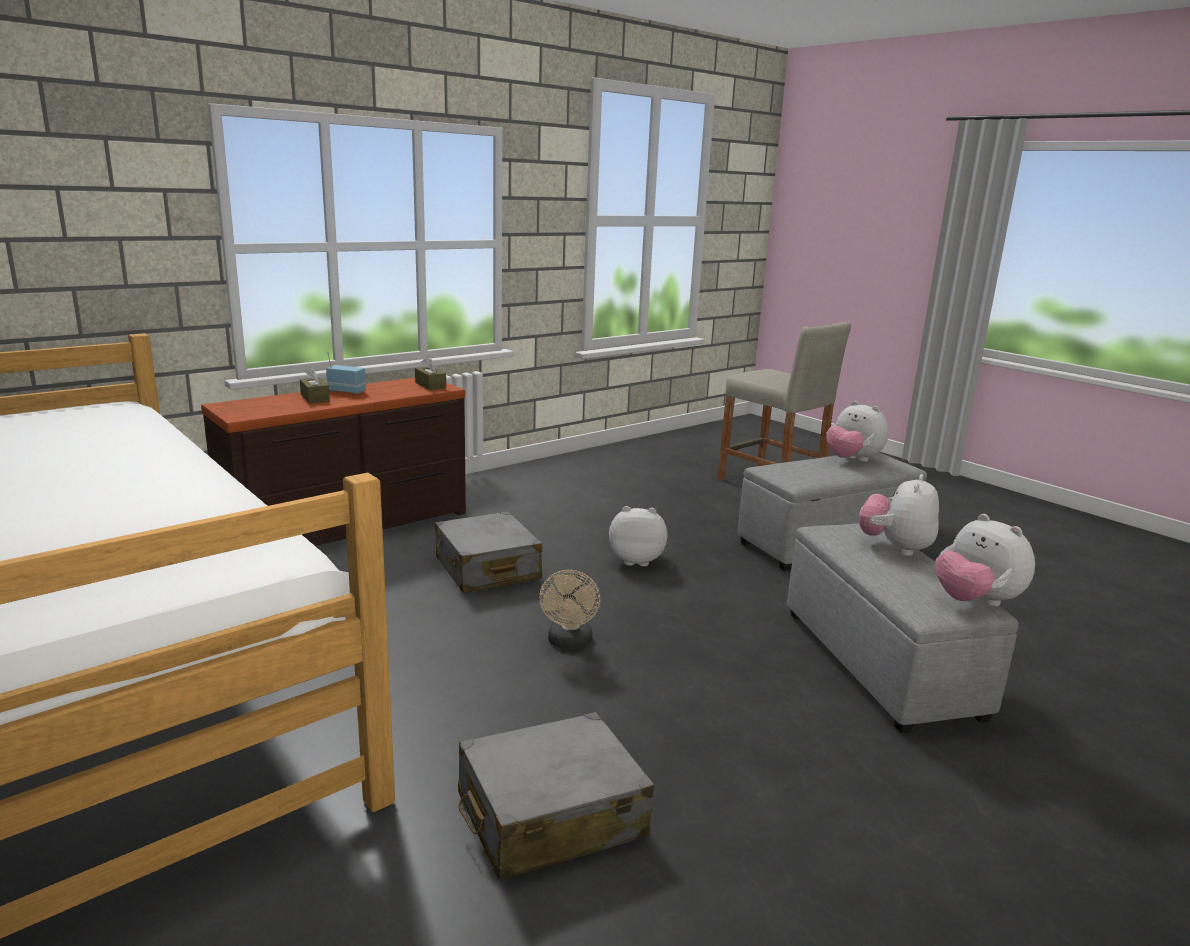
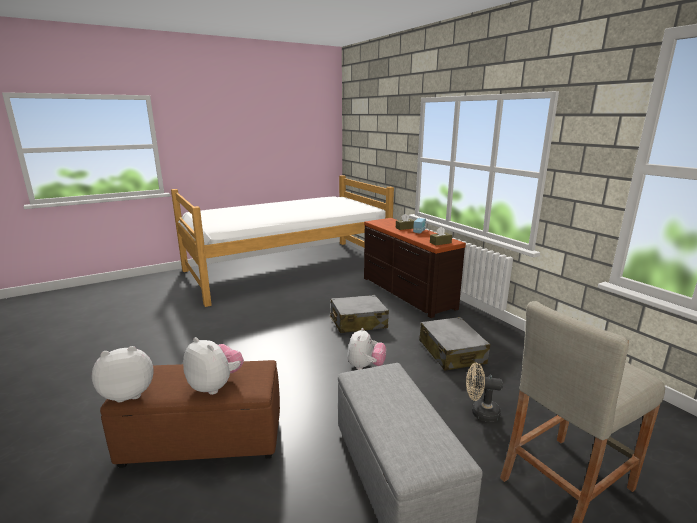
camera: 100 degrees right, 0 degrees up
grey suitcase [458,712,654,881] -> grey suitcase moved to [419,317,490,371]
beige fan [539,570,600,650] -> beige fan moved to [466,363,503,422]
grey ottoman [787,523,1019,733] -> brown ottoman [100,360,280,468]
plush toy [826,401,889,462] -> none

